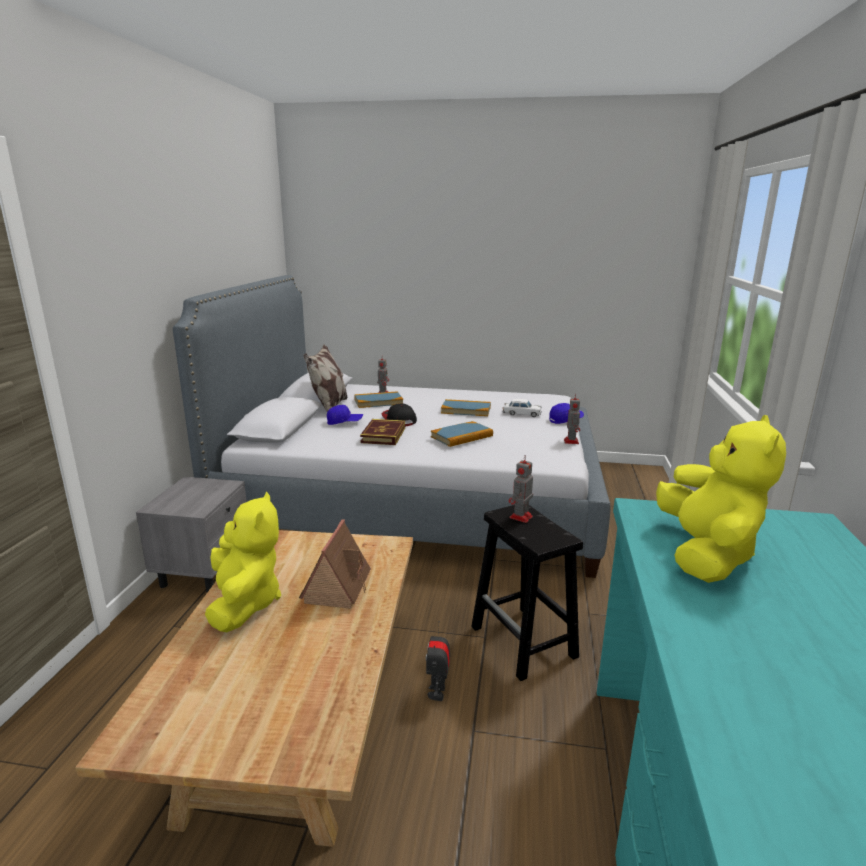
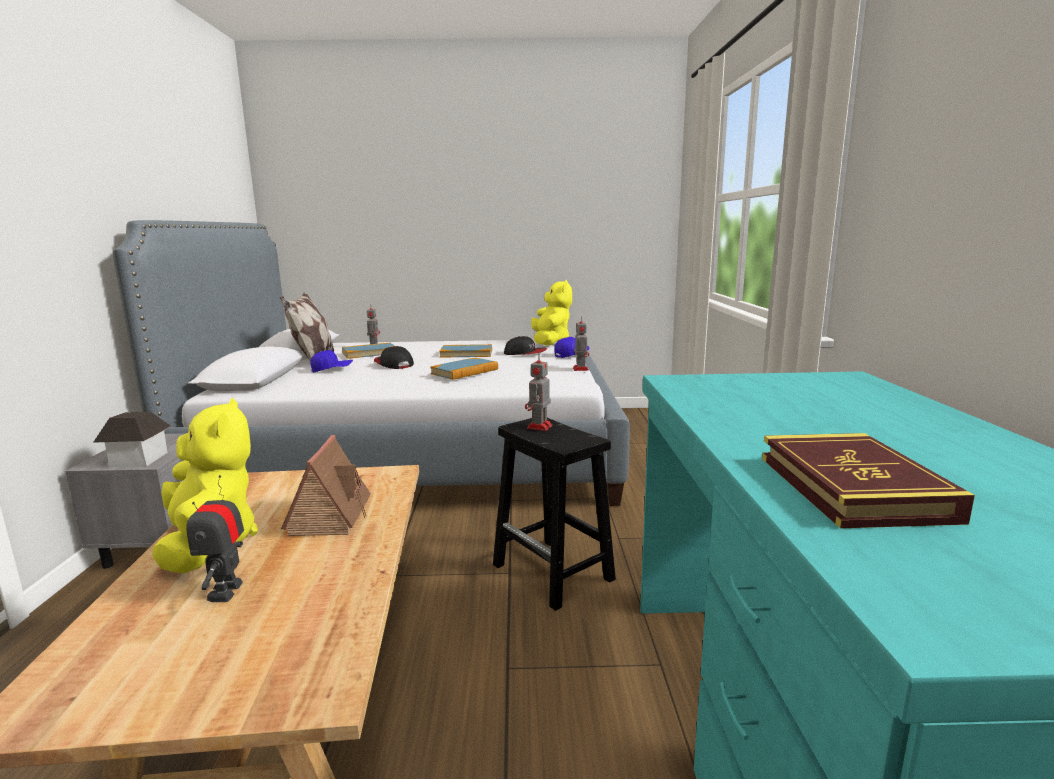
camera: 10 degrees left, 5 degrees down
book [360,419,405,445] -> book moved to [762,433,975,528]
toy robot [426,621,450,701] -> toy robot moved to [186,475,244,602]
white toy car [503,399,542,417] -> cap [504,336,547,355]
yellow plush toy [656,415,786,583] -> yellow plush toy moved to [531,280,572,346]
none -> toy house [93,412,171,467]

